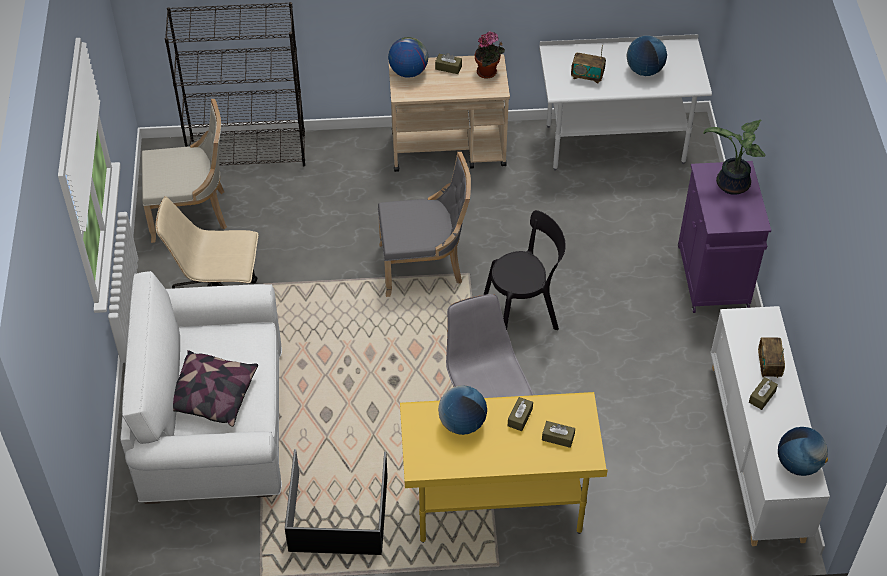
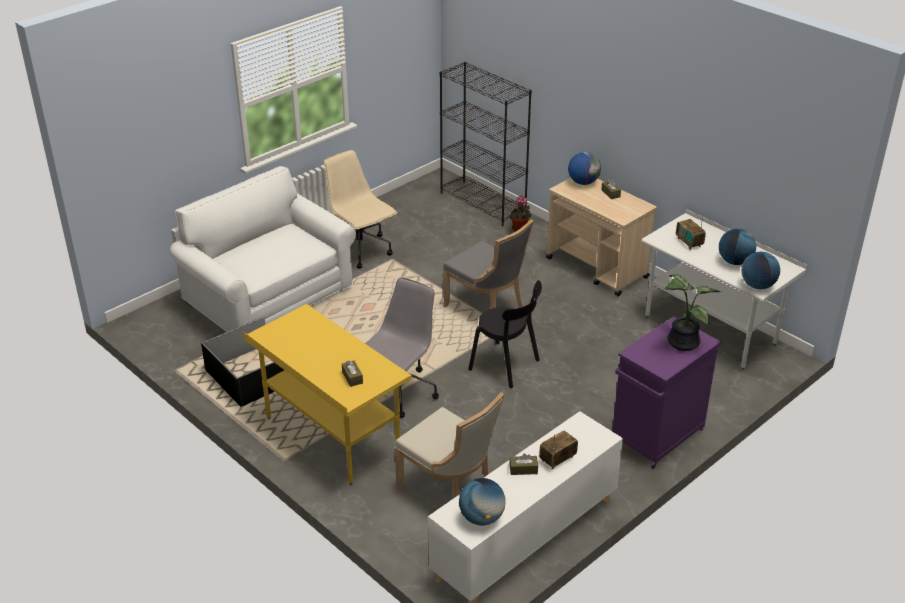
camera: 50 degrees right, 15 degrees down
beige chair [142,99,227,243] -> beige chair moved to [395,392,504,498]
pillow [173,350,258,427] -> none
globe [438,385,487,435] -> globe moved to [741,252,780,289]
potted plant [475,31,505,79] -> potted plant moved to [509,195,531,232]
brown tissue box [508,397,533,431] -> none

